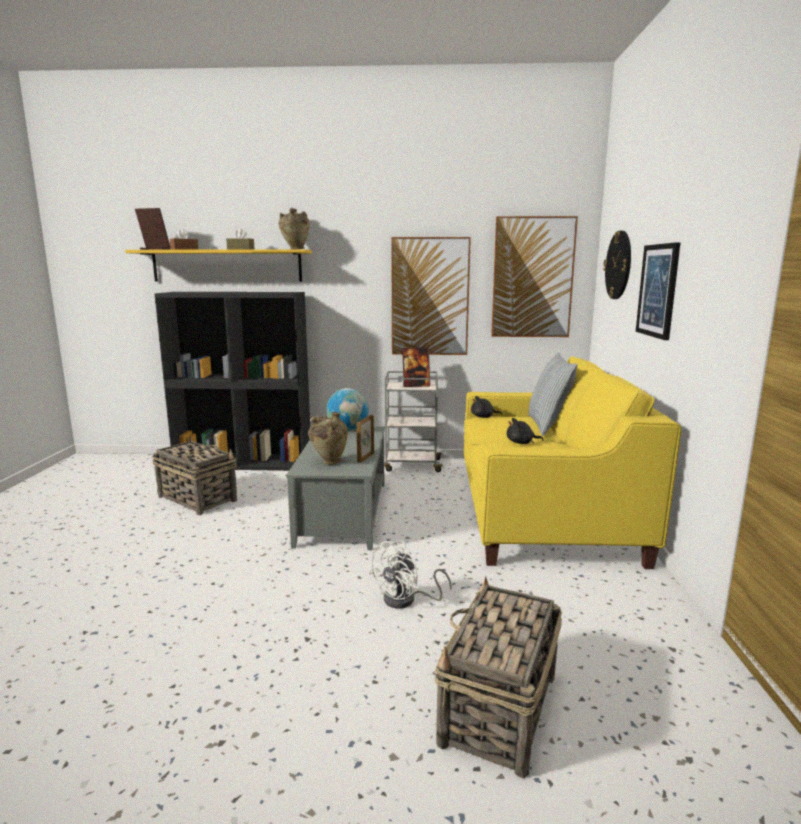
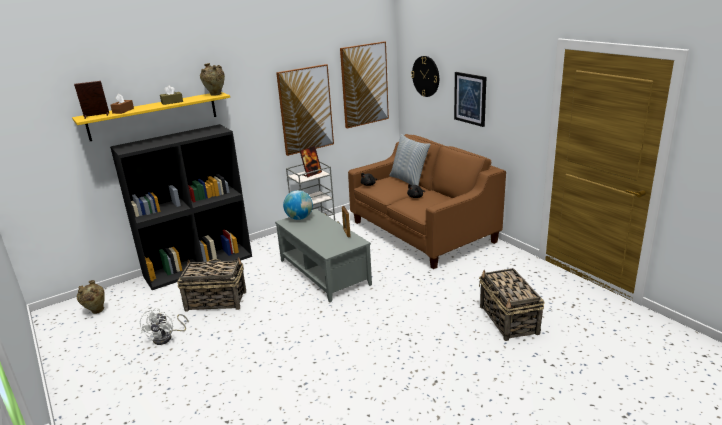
camera: 35 degrees left, 10 degrees up
beige vase [308,412,348,465] -> beige vase moved to [77,280,105,314]
white fan [368,540,452,609] -> white fan moved to [140,307,189,345]
yellow sofa [464,356,682,569] -> brown sofa [348,134,506,269]

